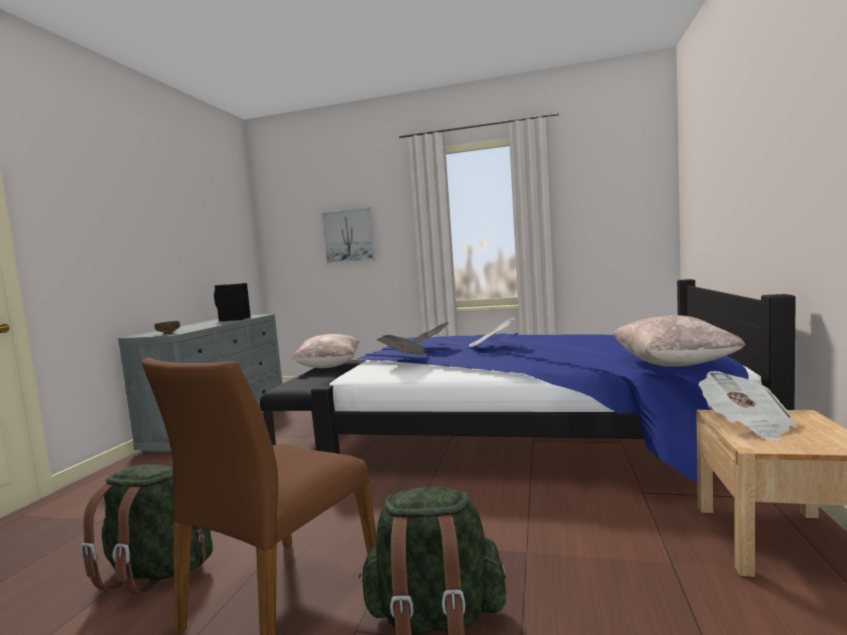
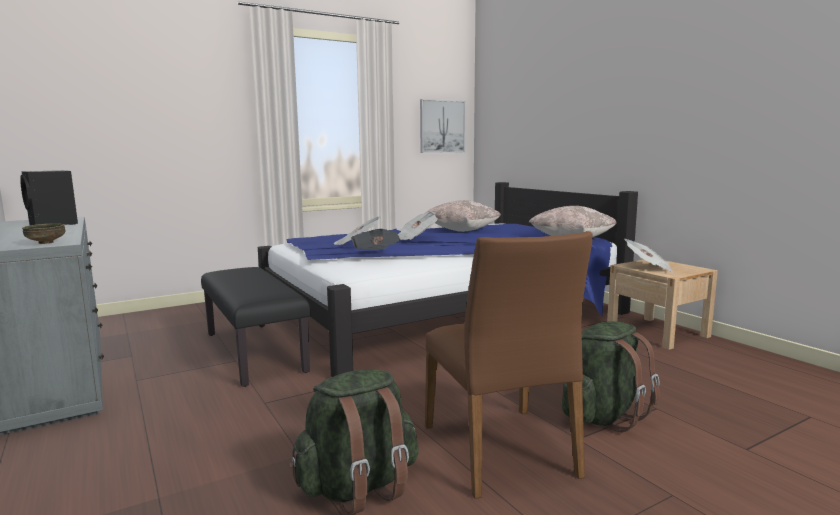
camera: 45 degrees left, 5 degrees up
beige pillow [291,334,360,368] -> beige pillow moved to [425,200,501,232]
picture [321,207,375,264] -> picture moved to [420,99,465,153]

